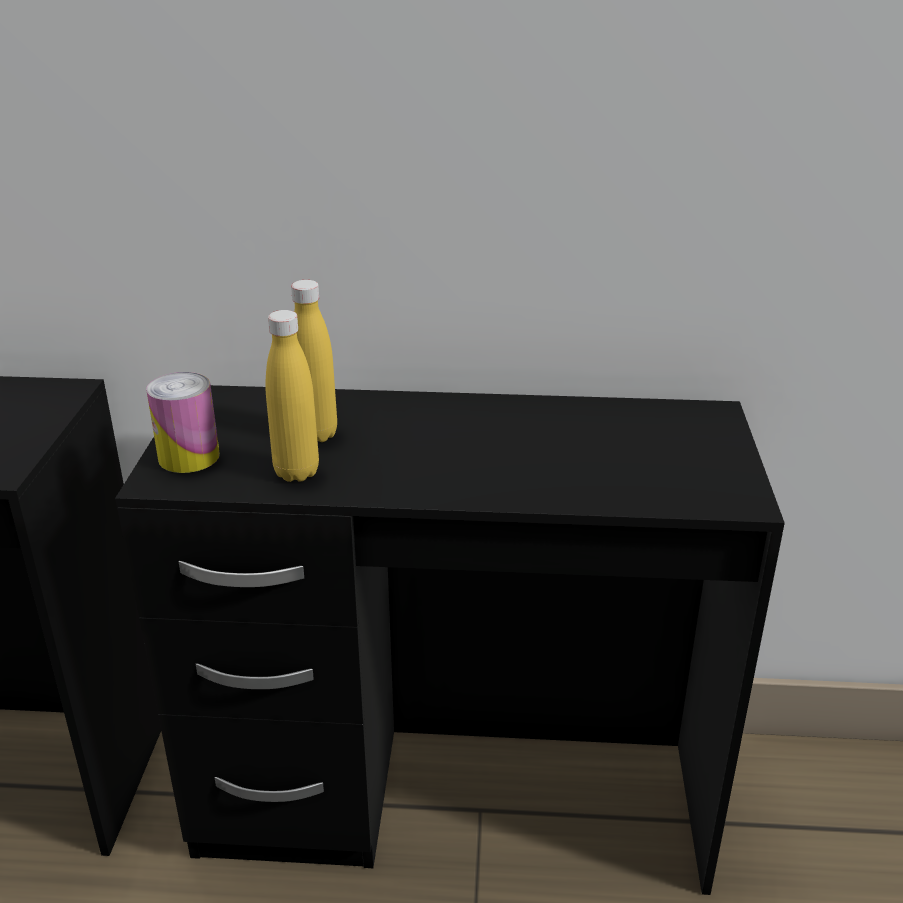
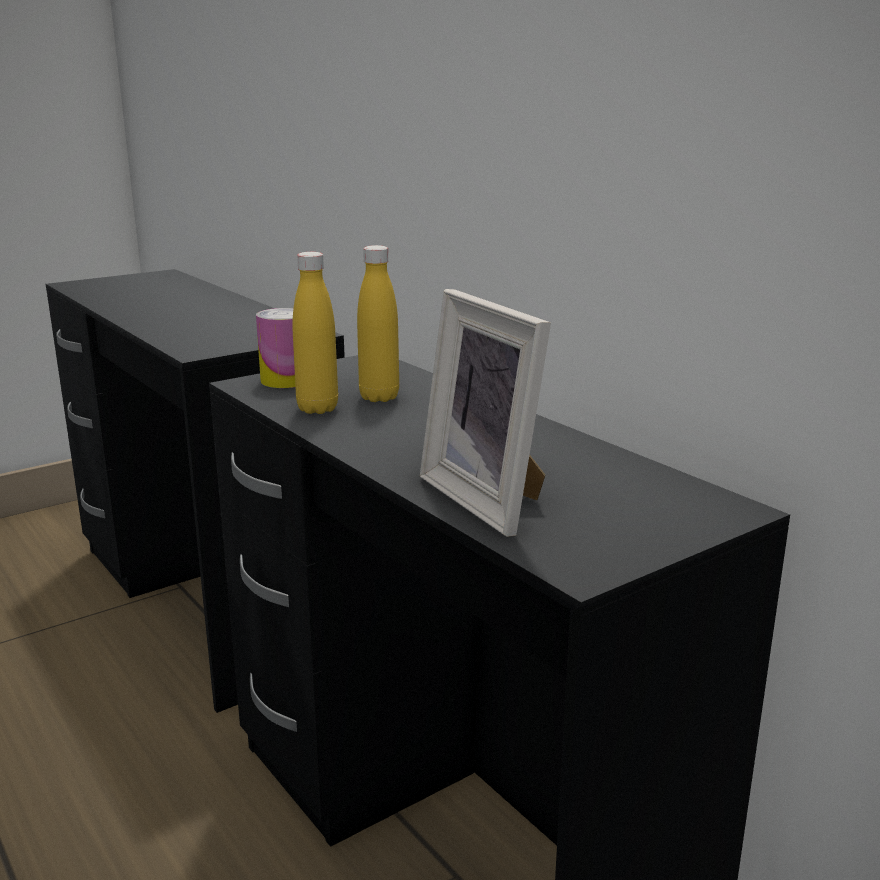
camera: 50 degrees right, 10 degrees down
none -> picture frame [420,289,551,537]

